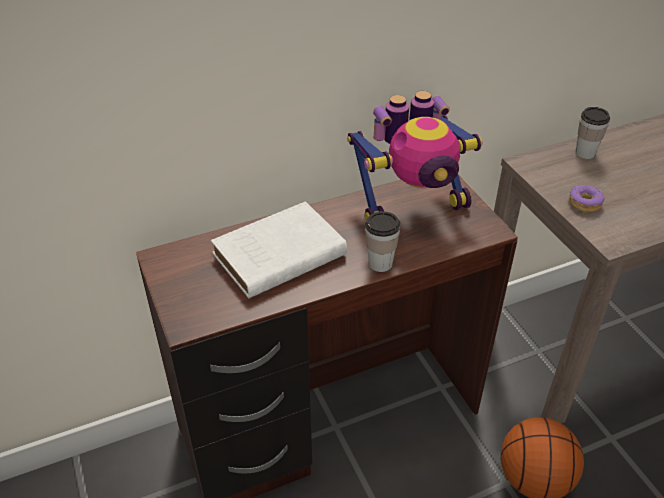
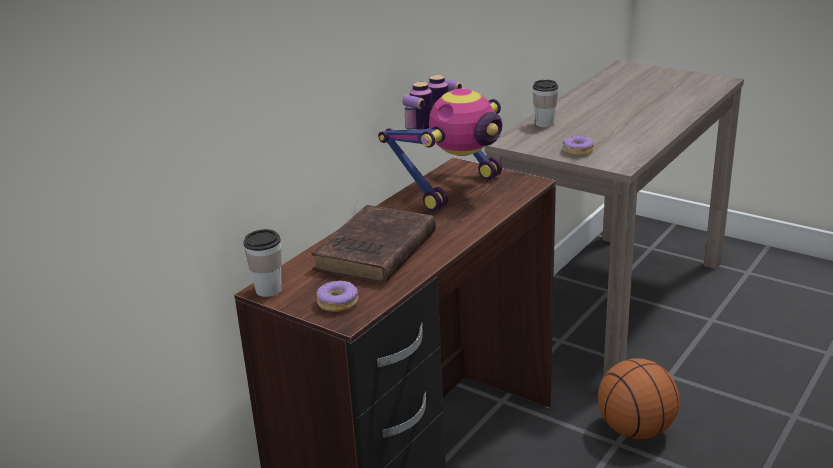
camera: 30 degrees left, 15 degrees down
white book [211,202,347,298] -> brown book [311,205,436,284]
cup [365,211,401,272] -> cup moved to [243,229,282,297]
none -> donut [317,281,358,312]

